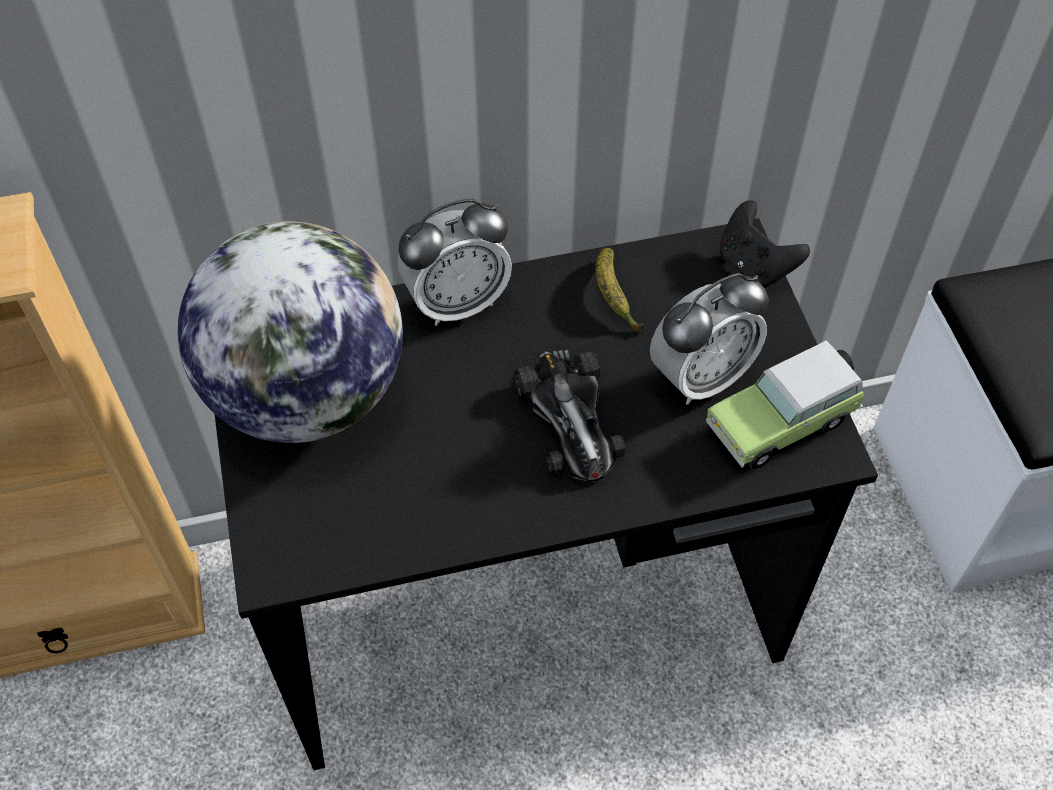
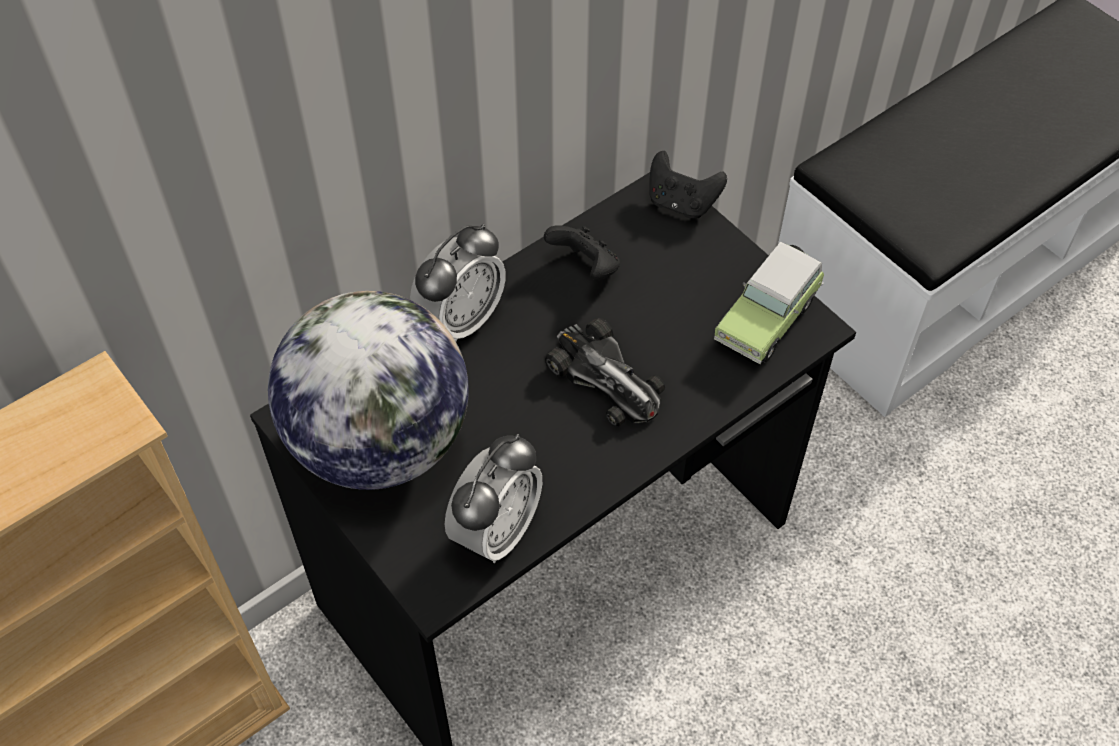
camera: 25 degrees left, 0 degrees up
banana [596,248,644,332] -> black game controller [544,225,620,280]
alarm clock [650,273,769,405] -> alarm clock moved to [445,434,542,563]

